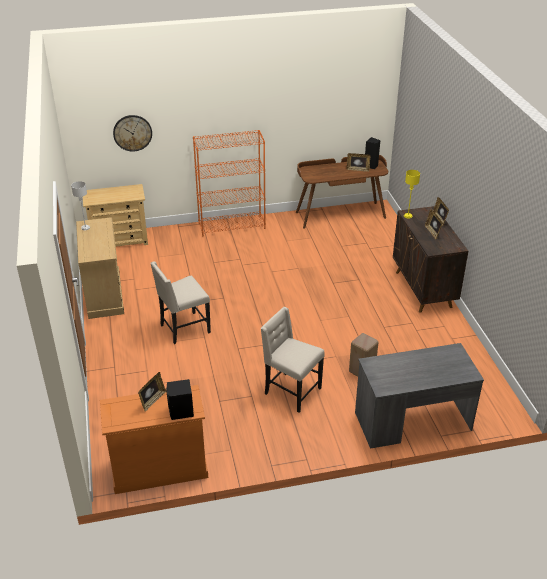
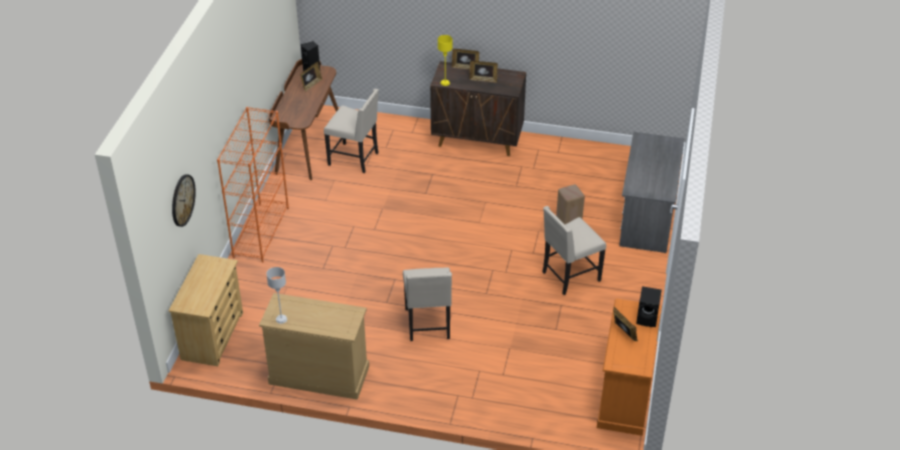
camera: 65 degrees left, 5 degrees up
none -> beige chair [324,89,379,173]

